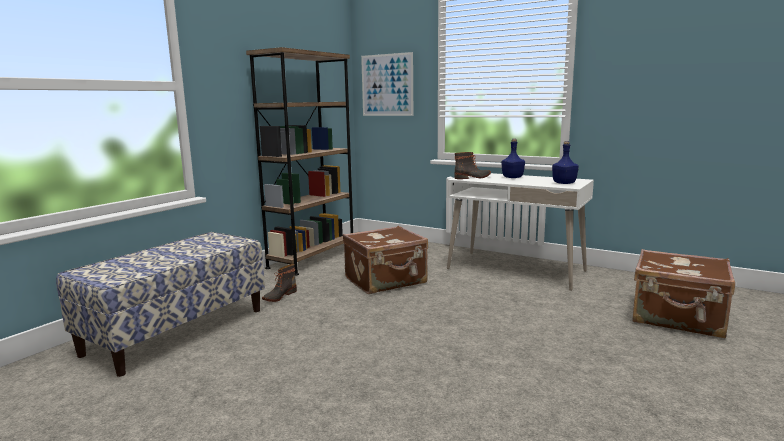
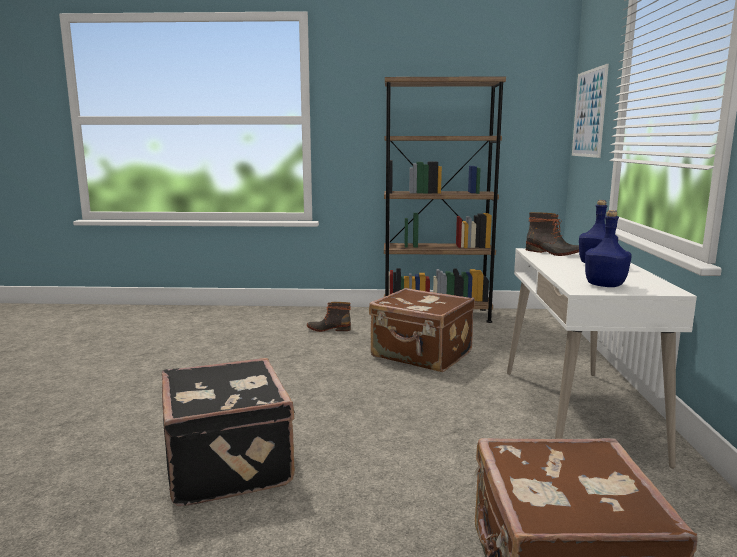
camera: 60 degrees right, 0 degrees up
bench [56,232,265,377] -> none
none -> black suitcase [162,358,295,506]

